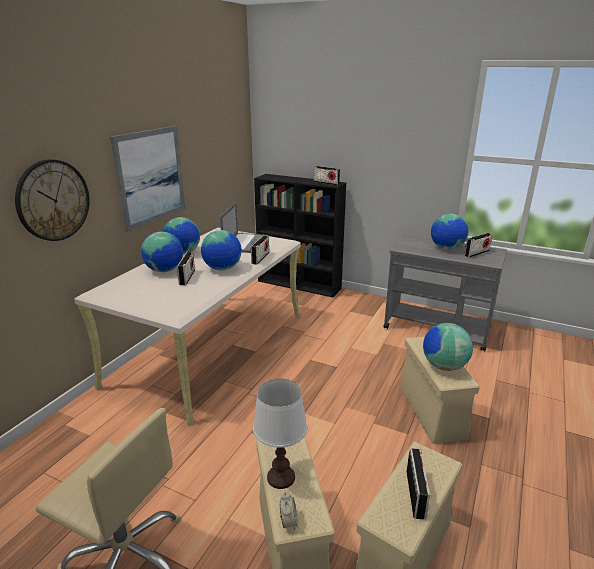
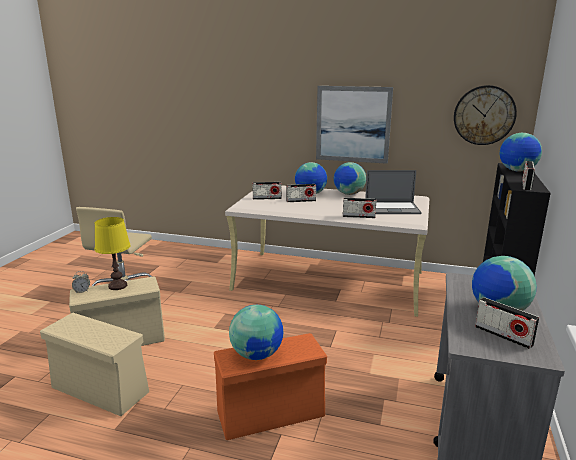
camera: 80 degrees right, 5 degrees down
wall clock [15,159,89,241] -> wall clock moved to [454,85,517,145]
globe [201,230,242,270] -> globe moved to [500,133,542,172]
white table lamp [253,378,307,489] -> yellow table lamp [95,217,131,290]
beige storage box [400,337,480,444] -> orange storage box [214,333,327,440]
radio [407,449,430,519] -> radio moved to [252,182,282,200]

